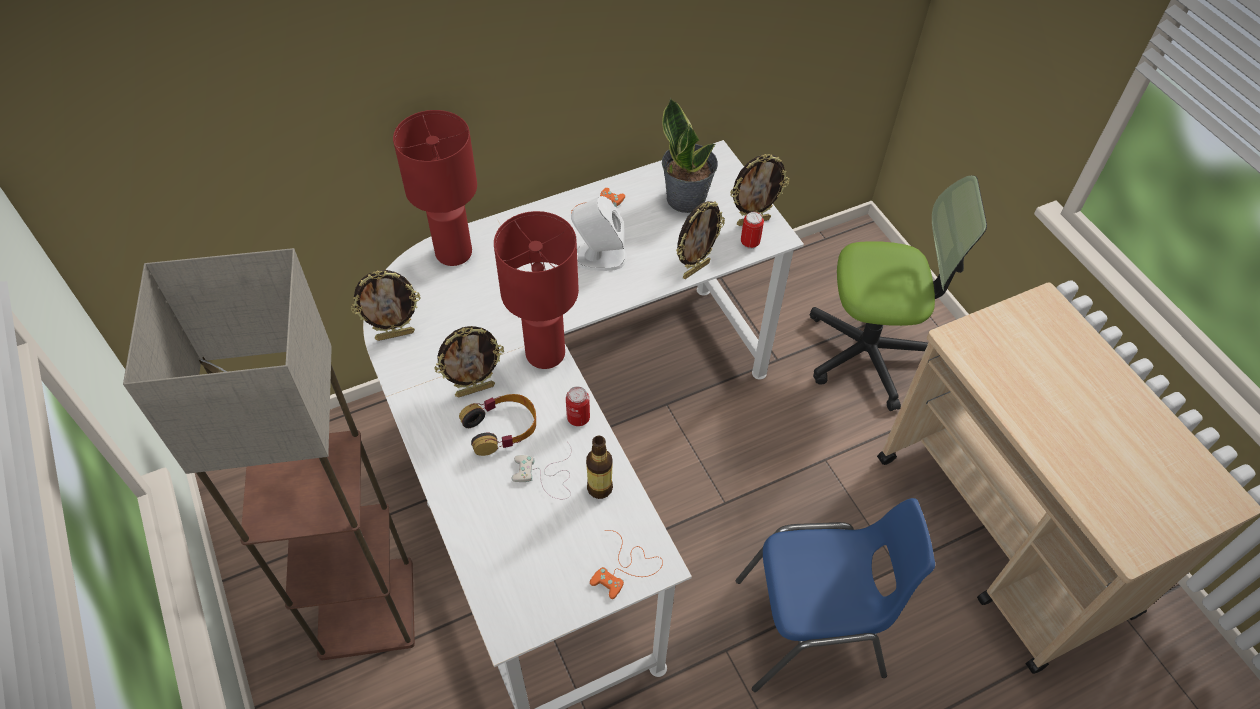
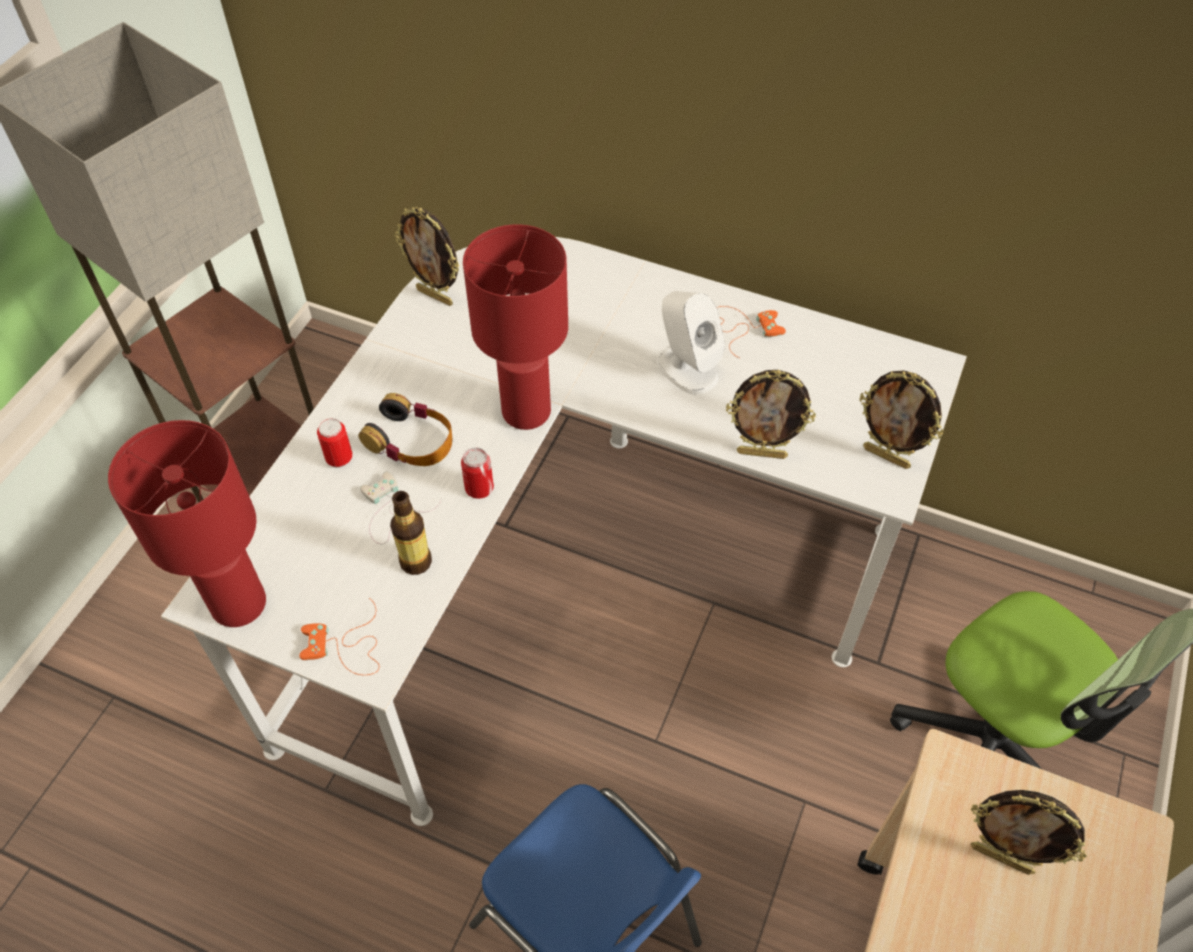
camera: 50 degrees right, 0 degrees up
red table lamp [393,110,477,266] -> red table lamp moved to [108,420,266,627]
picture frame [434,326,504,398] -> picture frame moved to [971,790,1087,875]
potted plant [662,98,718,213] -> none
can [741,212,764,249] -> can moved to [317,419,352,468]

